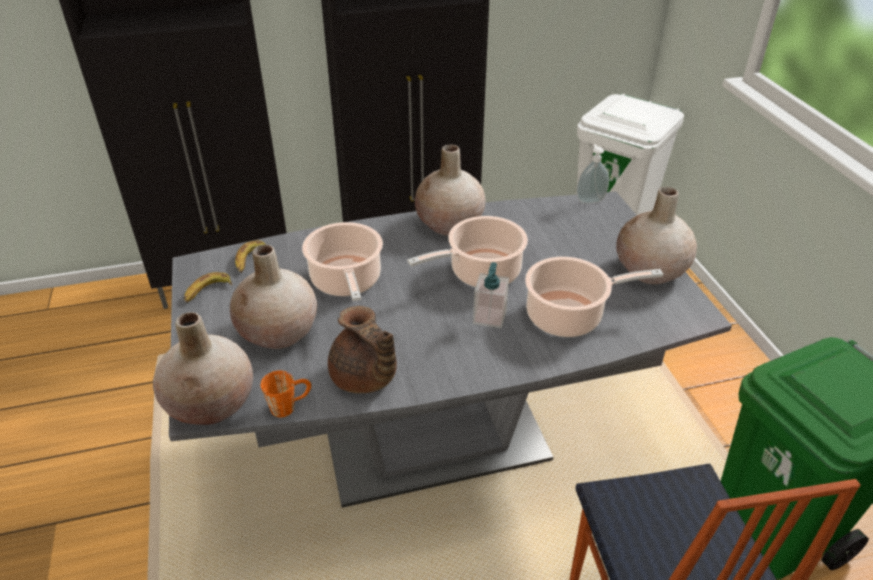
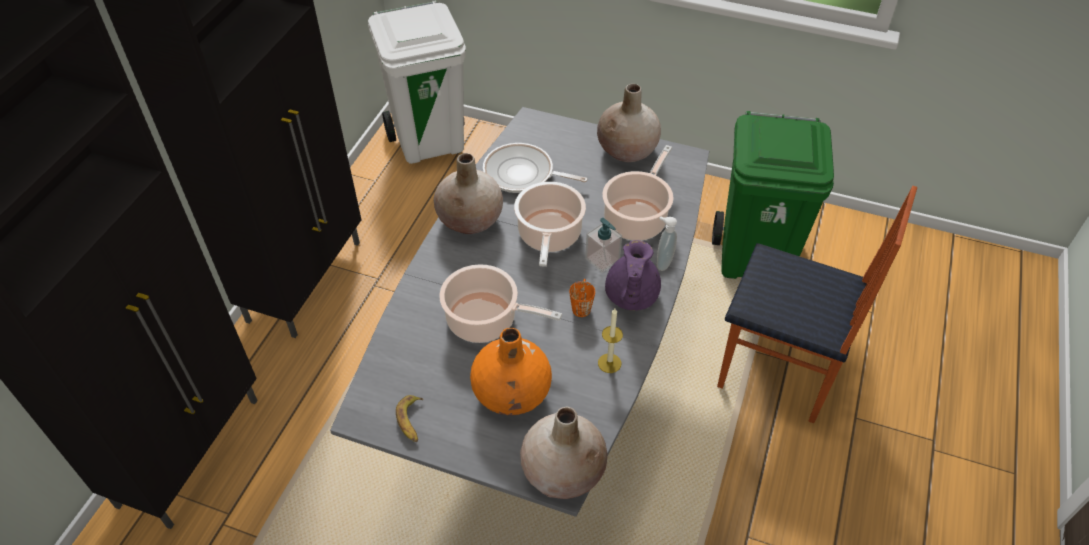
camera: 55 degrees left, 10 degrees up
beige vase [230,244,317,349] -> orange vase [470,328,552,416]
banana [235,240,266,273] -> none
orange mug [261,371,311,417] -> orange mug moved to [569,279,595,317]
brown teapot [328,306,397,393] -> candle [598,309,623,373]
soap dispenser [576,144,609,204] -> soap dispenser moved to [657,216,677,271]
none -> frying pan [483,143,587,193]
none -> purple teapot [605,240,661,311]

